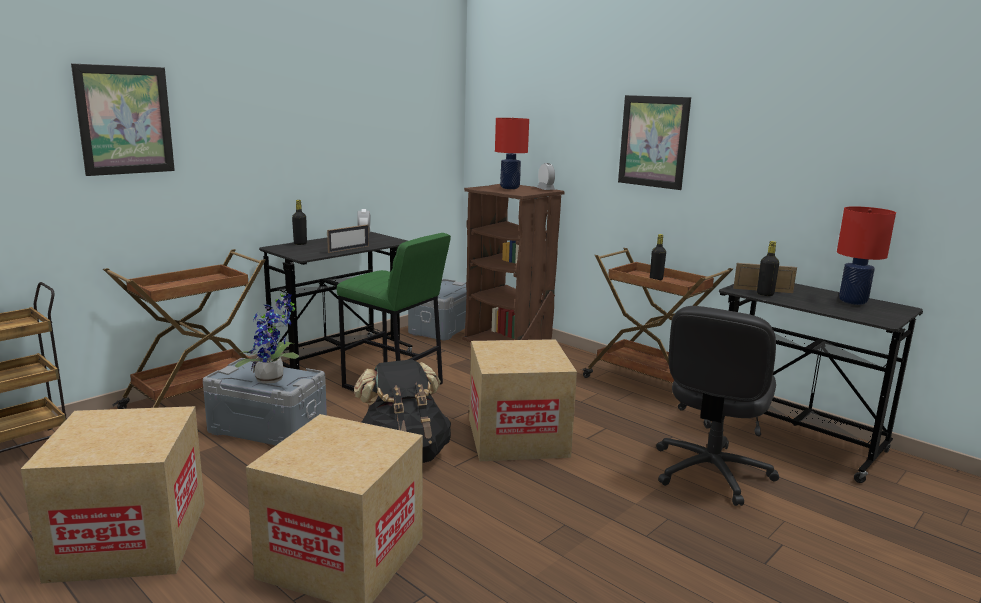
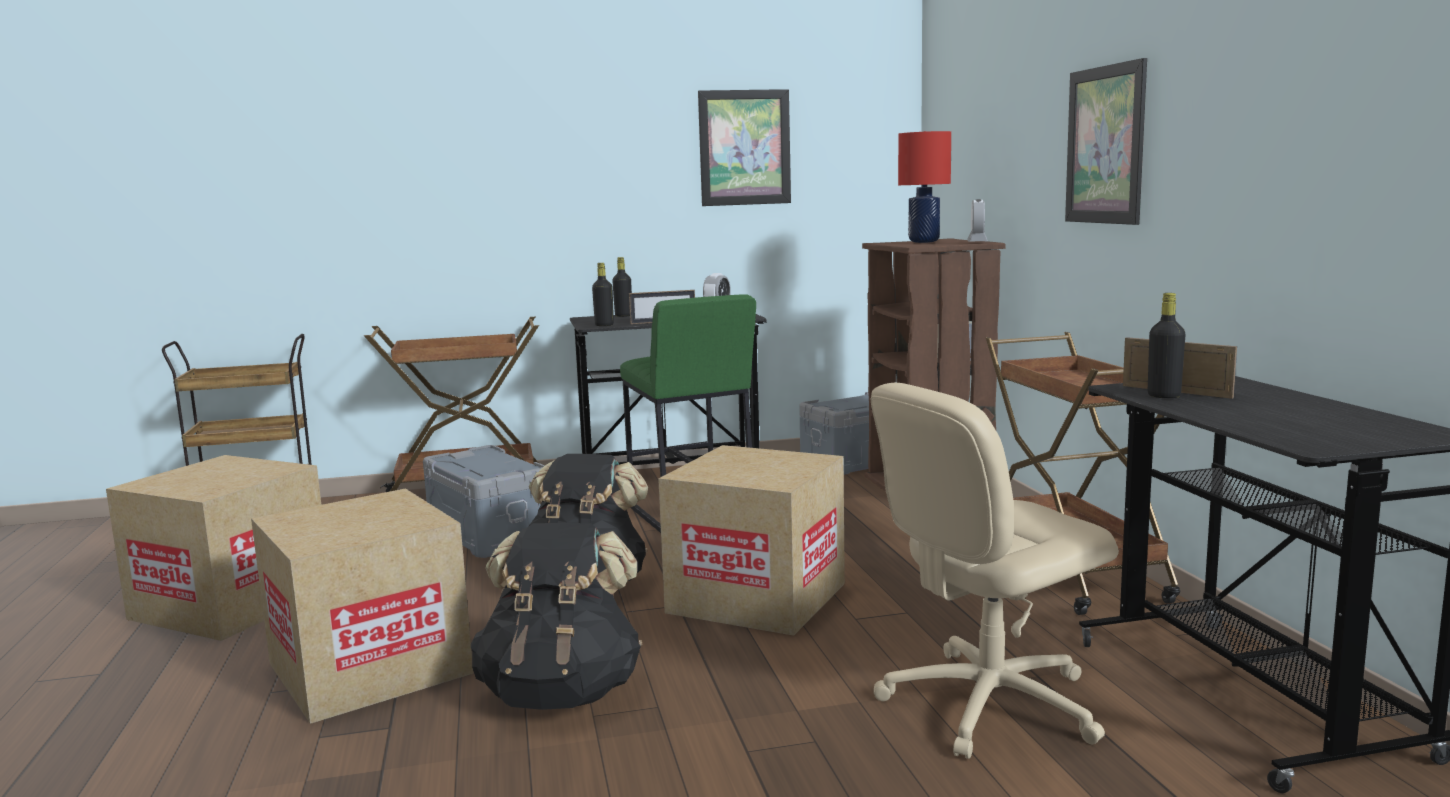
camera: 35 degrees right, 5 degrees down
picture [71,63,175,176] -> picture moved to [698,89,791,206]
potted plant [235,291,299,384] -> none
black bottle [650,234,666,280] -> black bottle moved to [592,263,614,326]
black office chair [656,306,779,506] -> beige office chair [871,383,1119,759]
red table lamp [837,206,896,305] -> none
none -> black backpack [471,523,643,710]

